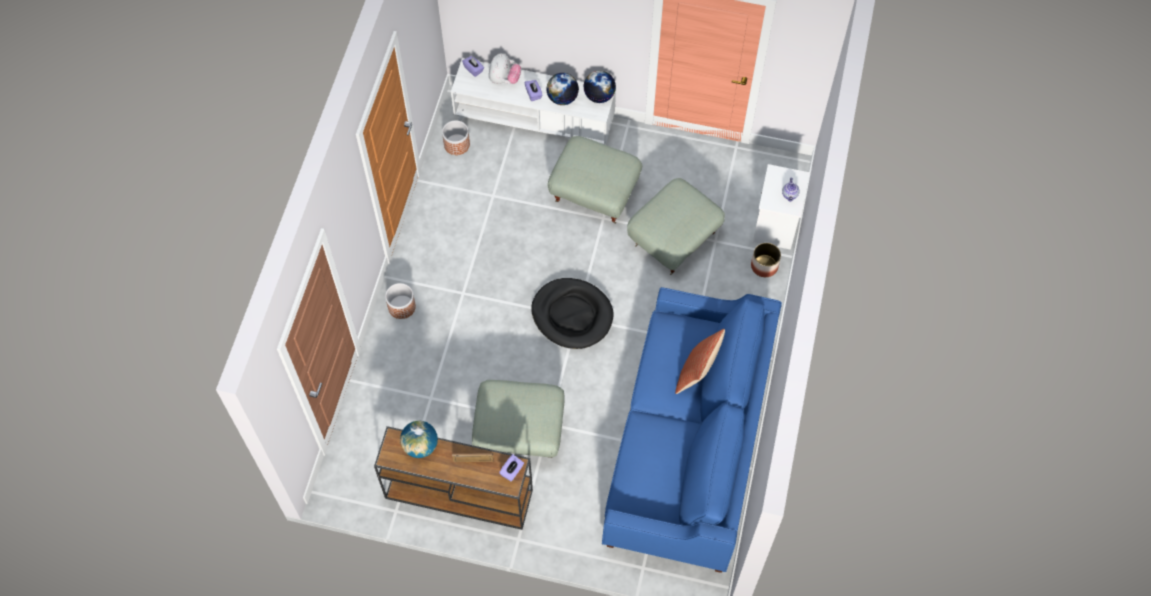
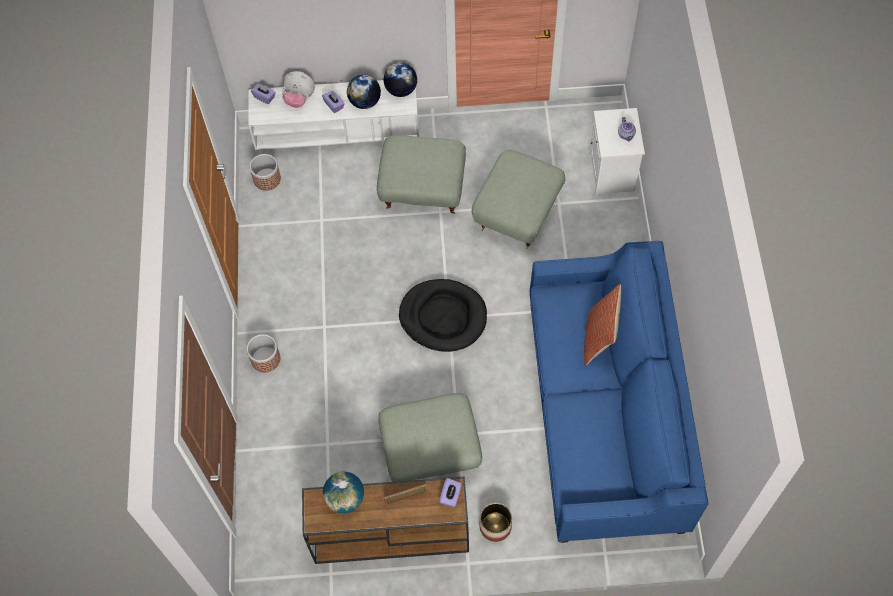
camera: 15 degrees left, 0 degrees up
plush toy [489,53,521,84] -> plush toy turned 105 degrees clockwise [282,71,315,108]
planter [751,243,781,277] -> planter moved to [479,503,512,542]

